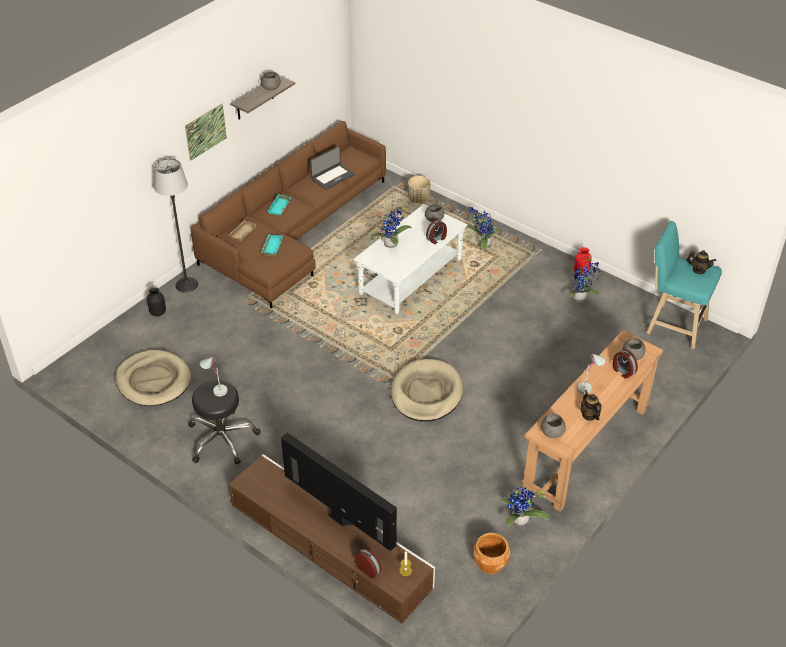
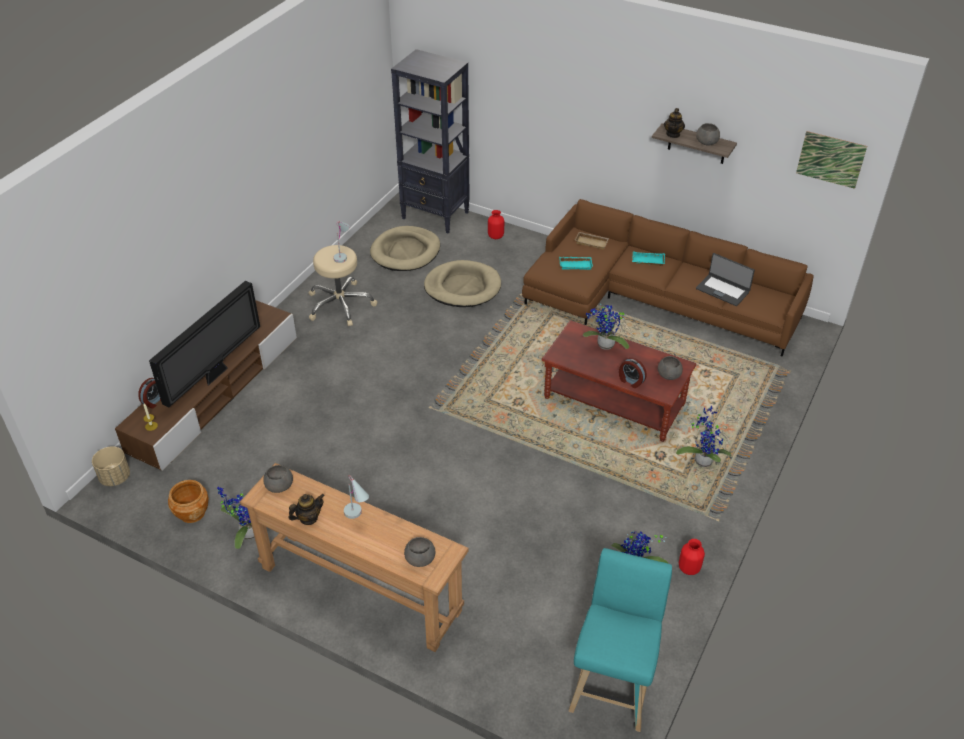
camera: 80 degrees right, 0 degrees up
black vase [147,288,166,316] -> red vase [488,210,504,239]
floor lamp [154,158,198,293] -> none
picture [185,104,227,161] -> picture moved to [796,131,867,189]
black stool [188,380,261,464] -> beige stool [309,245,377,326]
white coffee table [353,204,467,314] -> brown coffee table [541,320,697,442]
beige dog bed [391,359,463,422] -> beige dog bed moved to [424,260,501,307]
beige planter [408,176,430,203] -> beige planter moved to [92,447,130,486]
alarm clock [613,349,638,379] -> none
teapot [686,250,716,274] -> teapot moved to [664,108,685,138]
none -> black bookcase [391,49,470,233]

